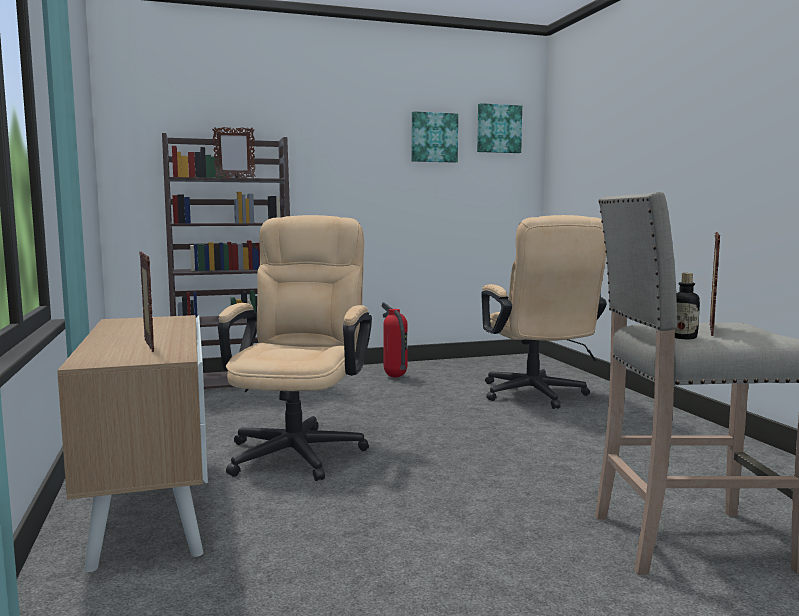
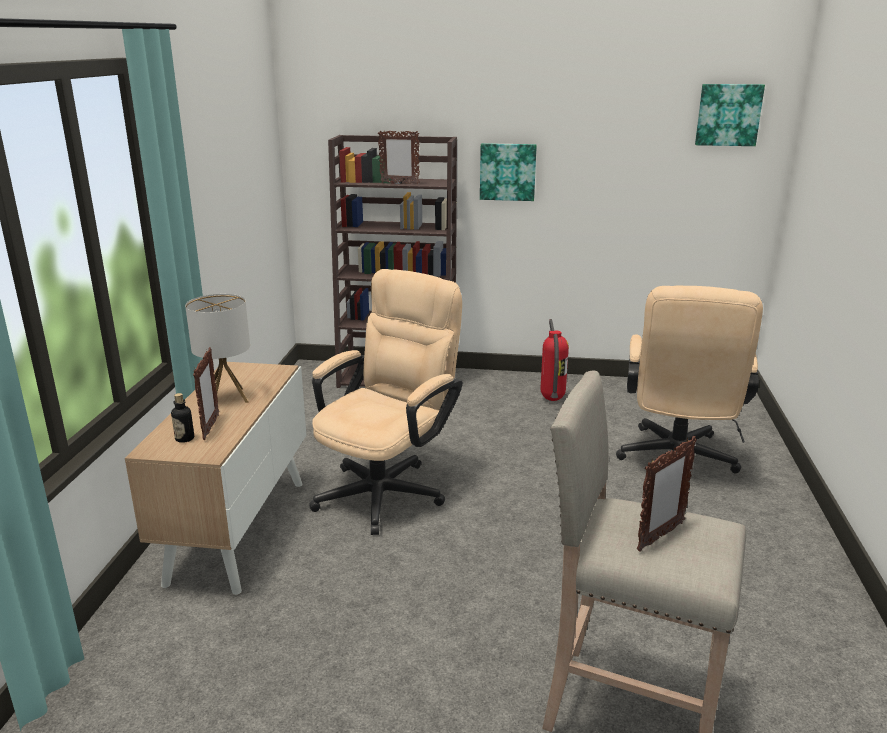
camera: 25 degrees right, 15 degrees up
picture [412,111,458,163] -> picture moved to [480,143,537,201]
bottle [675,273,700,339] -> bottle moved to [171,393,194,443]
none -> table lamp [185,294,250,403]

